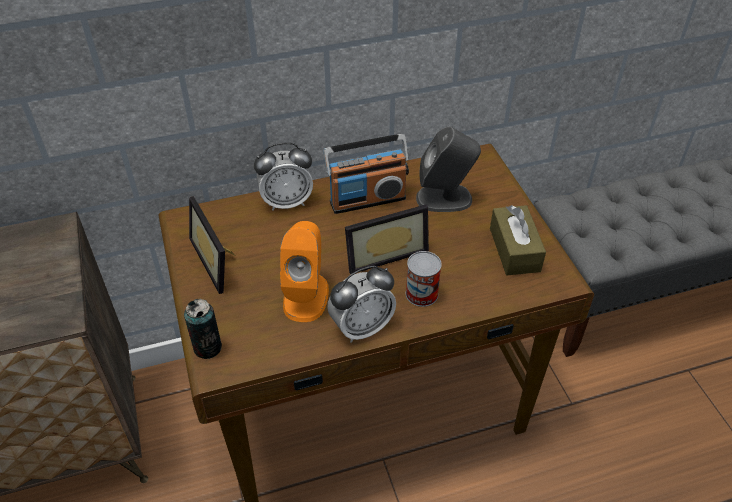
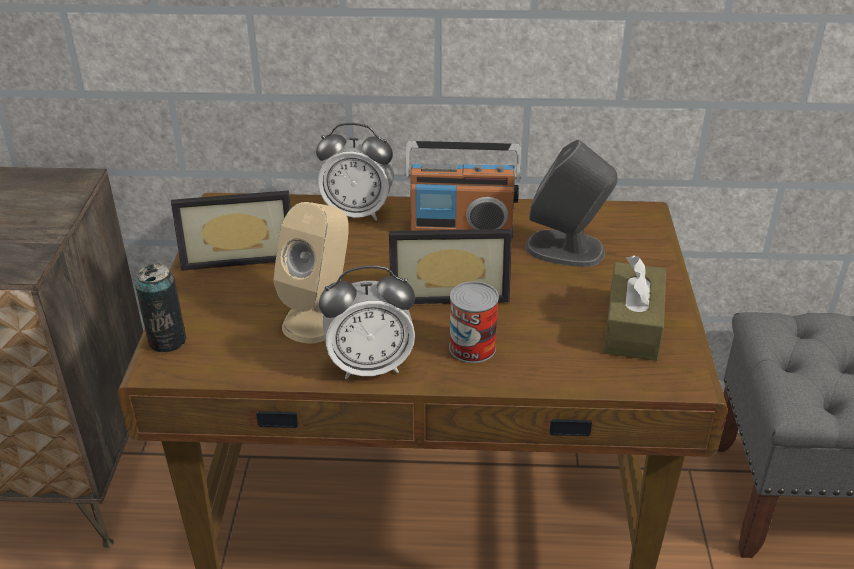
camera: 20 degrees right, 10 degrees down
picture frame [189,196,236,294] -> picture frame turned 90 degrees counterclockwise [171,190,291,271]
orange speaker [280,221,329,322] -> beige speaker [273,202,349,344]

